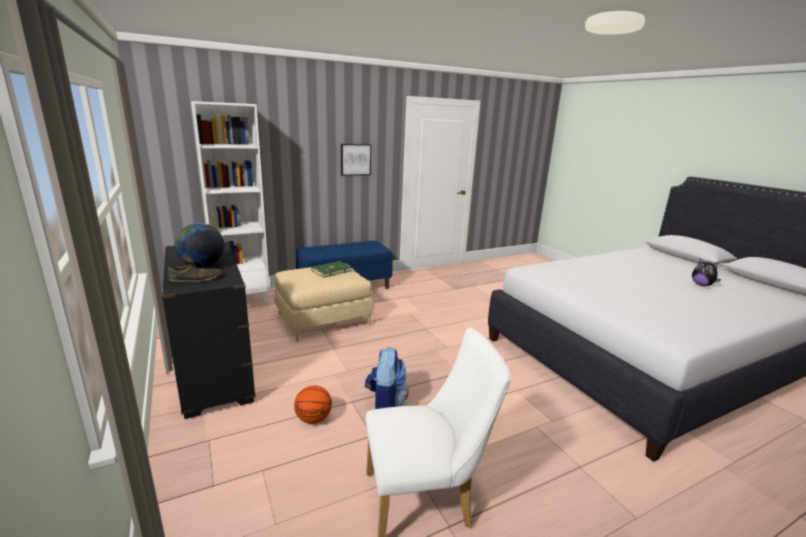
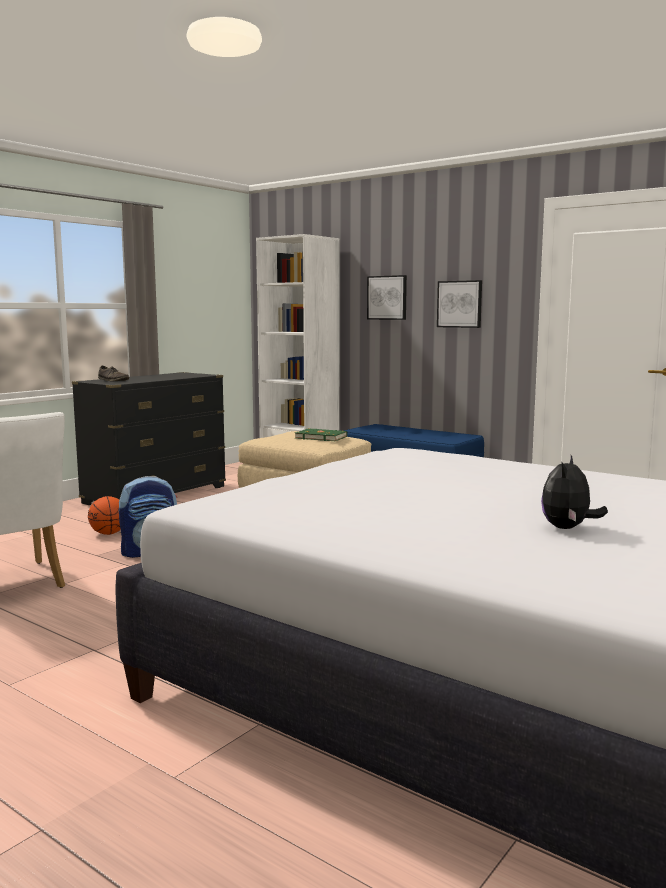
camera: 65 degrees right, 10 degrees down
globe [175,223,224,267] -> none
none -> picture [367,275,407,320]

